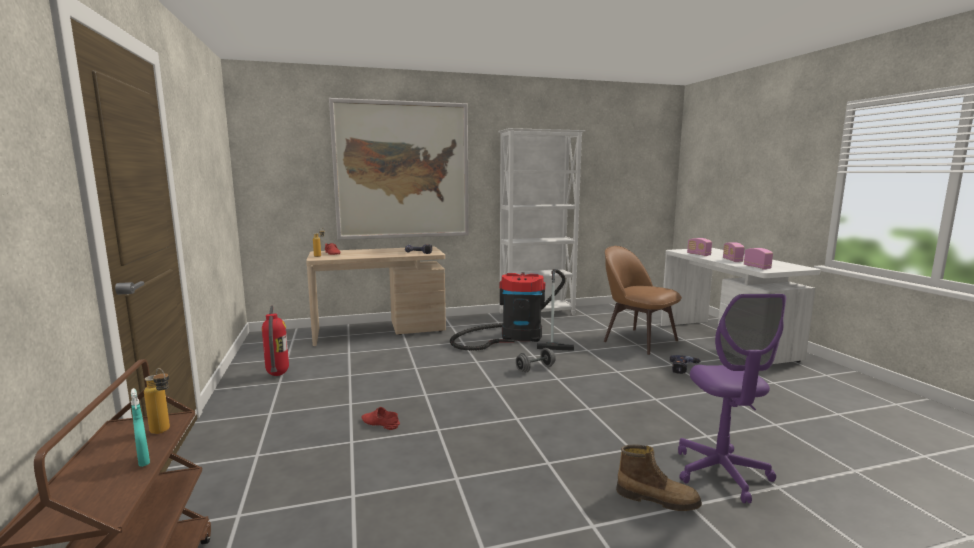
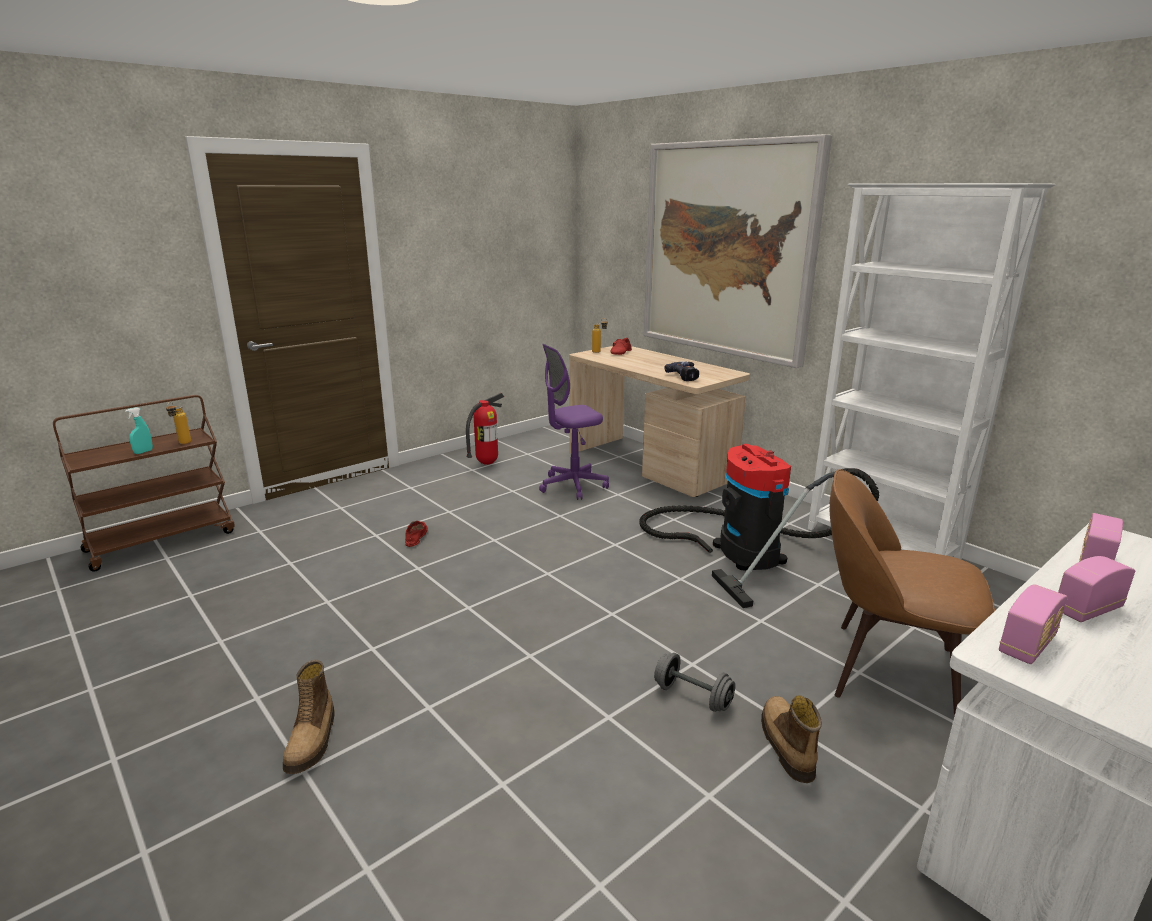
camera: 65 degrees right, 10 degrees up
grey dumbbell [516,348,556,373] -> grey dumbbell moved to [654,653,735,712]
brown chair [604,246,682,355] -> brown chair turned 90 degrees counterclockwise [830,469,995,716]
power drill [670,355,701,374] -> boot [761,695,822,783]
purple office chair [678,294,786,503] -> purple office chair moved to [539,344,609,500]

